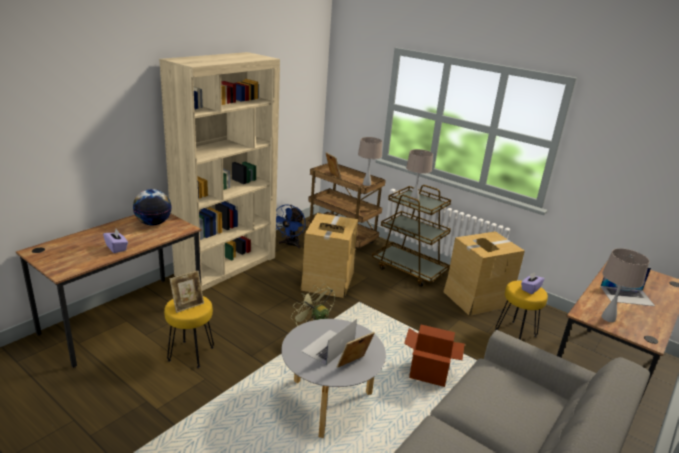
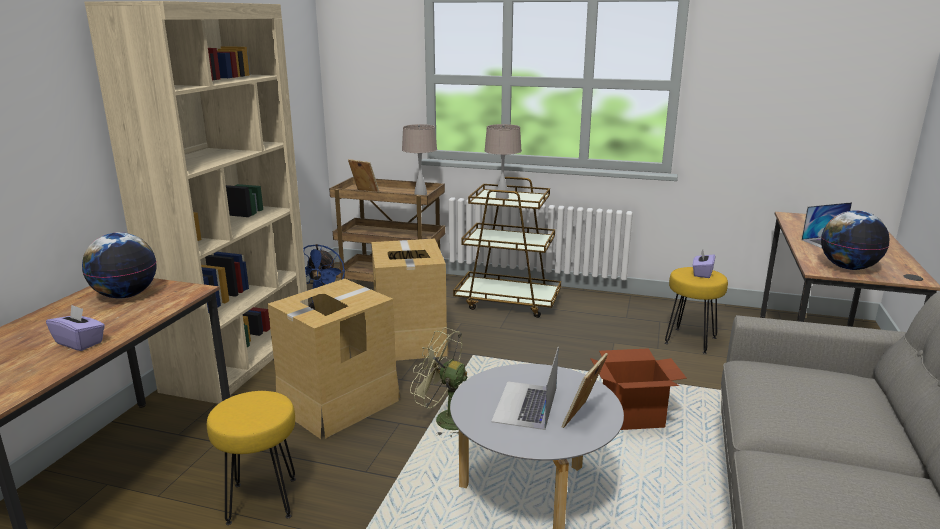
camera: 20 degrees left, 5 degrees down
picture frame [170,271,204,313] -> none
cardboard box [444,231,525,315] -> cardboard box moved to [268,279,400,439]
beige table lamp [601,248,650,322] -> globe [821,210,889,270]

